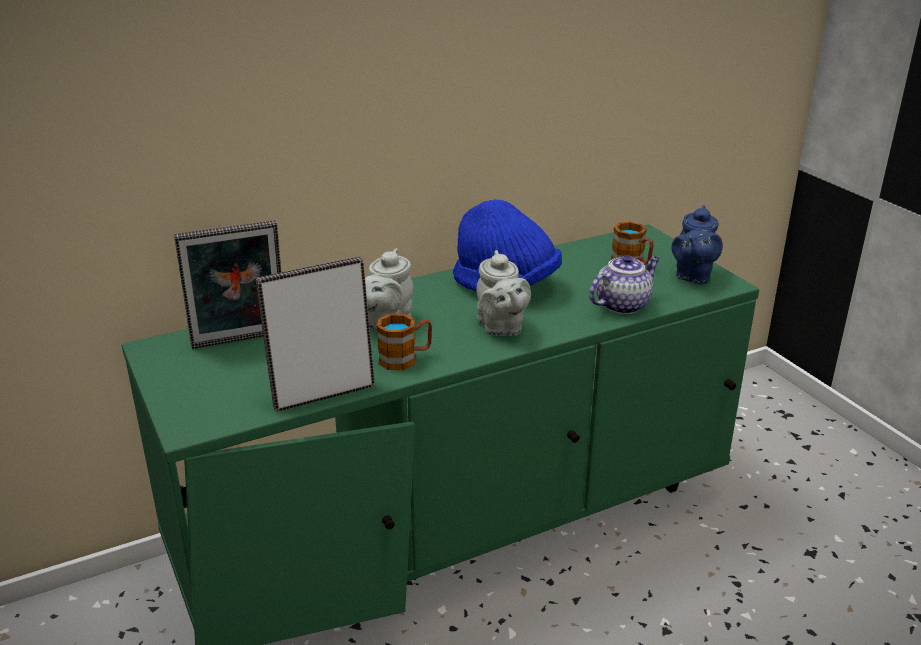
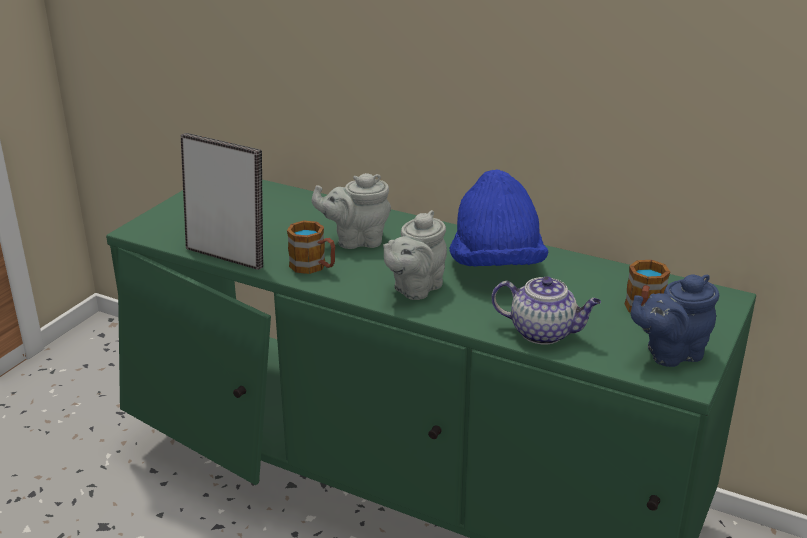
camera: 55 degrees right, 0 degrees up
picture frame [174,220,281,349] -> none

